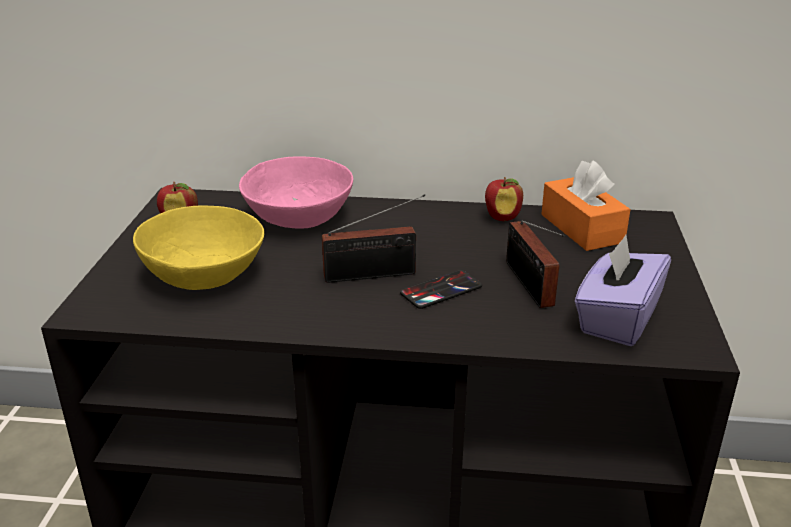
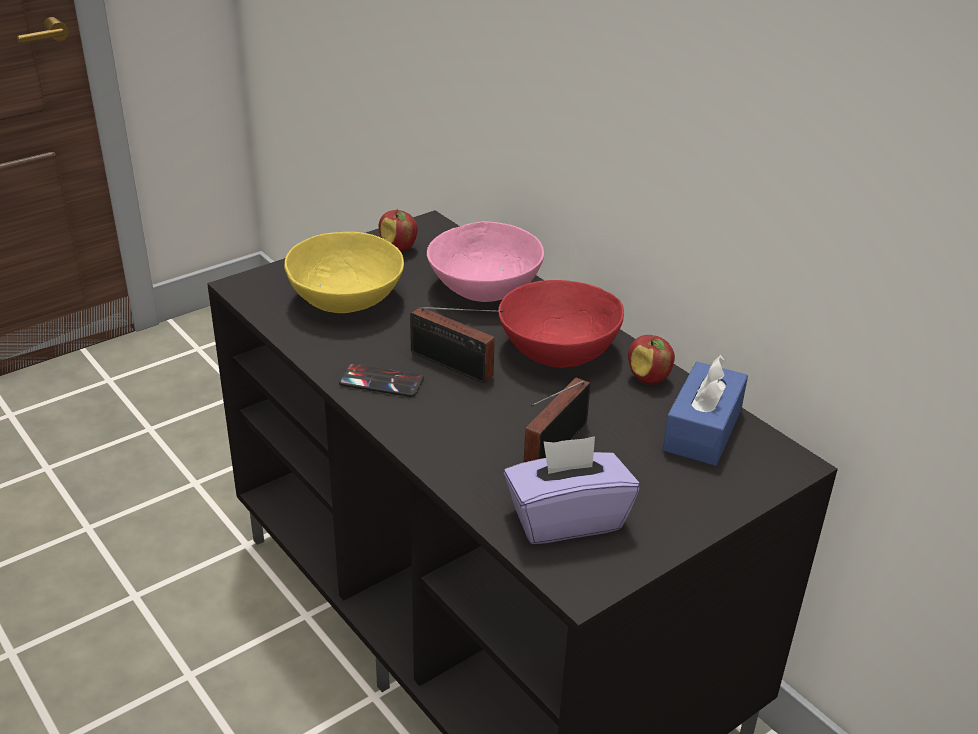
camera: 45 degrees right, 5 degrees up
phone [400,270,482,309] -> phone moved to [339,363,424,397]
orange tissue box [541,160,631,251] -> blue tissue box [663,355,748,466]
none -> red bowl [498,280,624,368]

